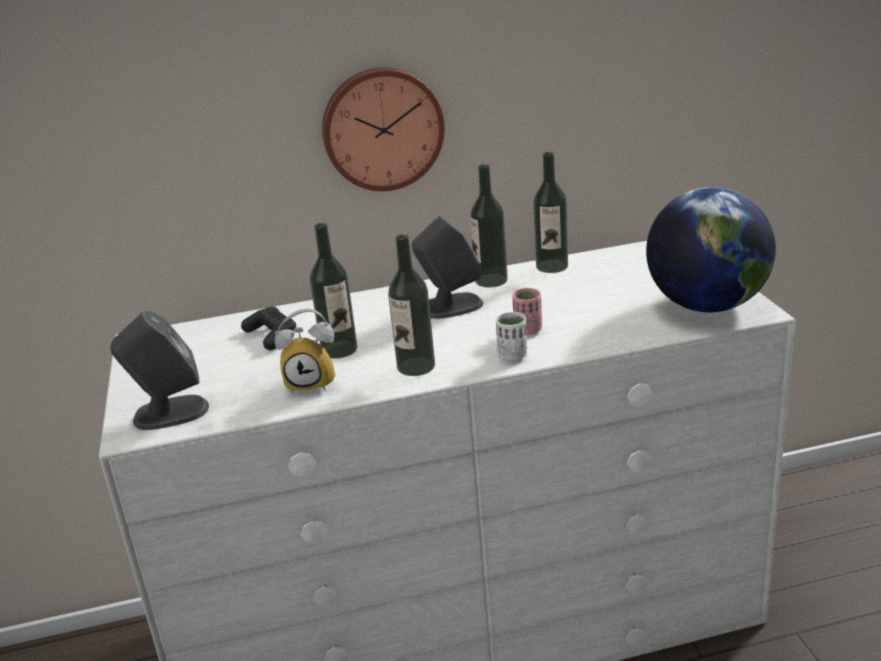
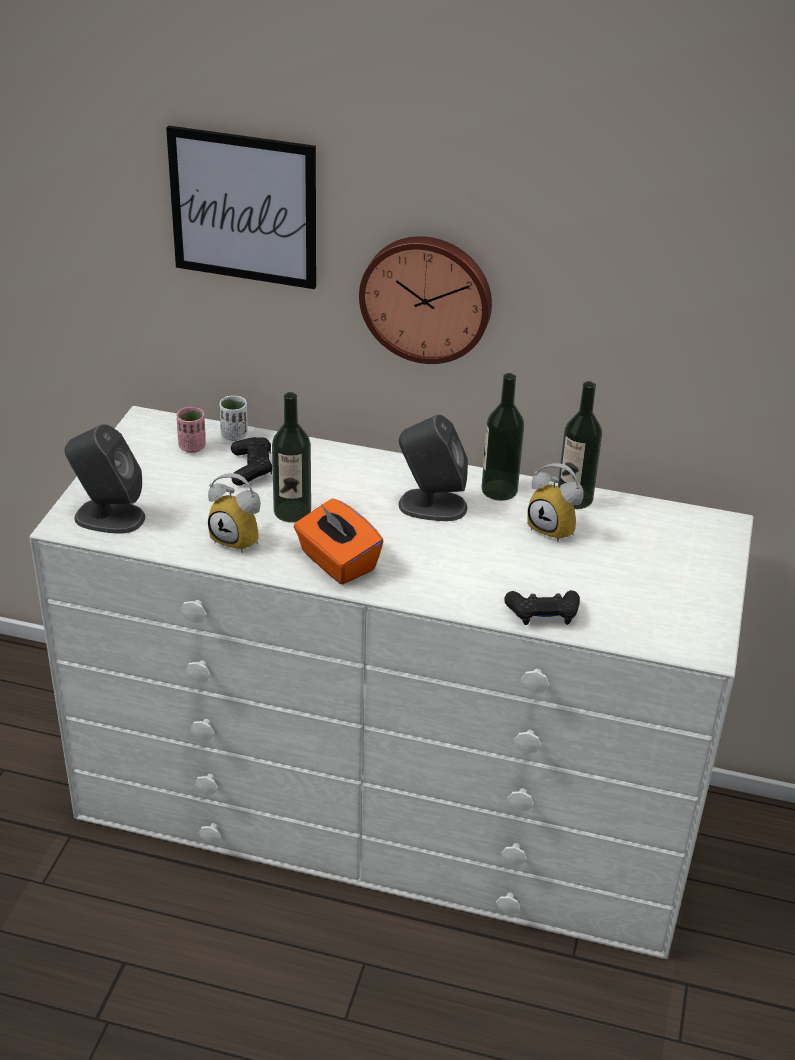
camera: 25 degrees right, 10 degrees up
bottle [388,234,435,376] -> orange tissue box [294,498,384,585]
white cup [496,312,527,362] -> white cup moved to [219,396,248,441]
pink cup [512,288,542,335] -> pink cup moved to [177,407,206,453]
globe [646,187,776,312] -> none
none -> picture [166,125,316,289]
none -> black game controller [504,590,580,625]
none -> alarm clock [527,463,584,542]

